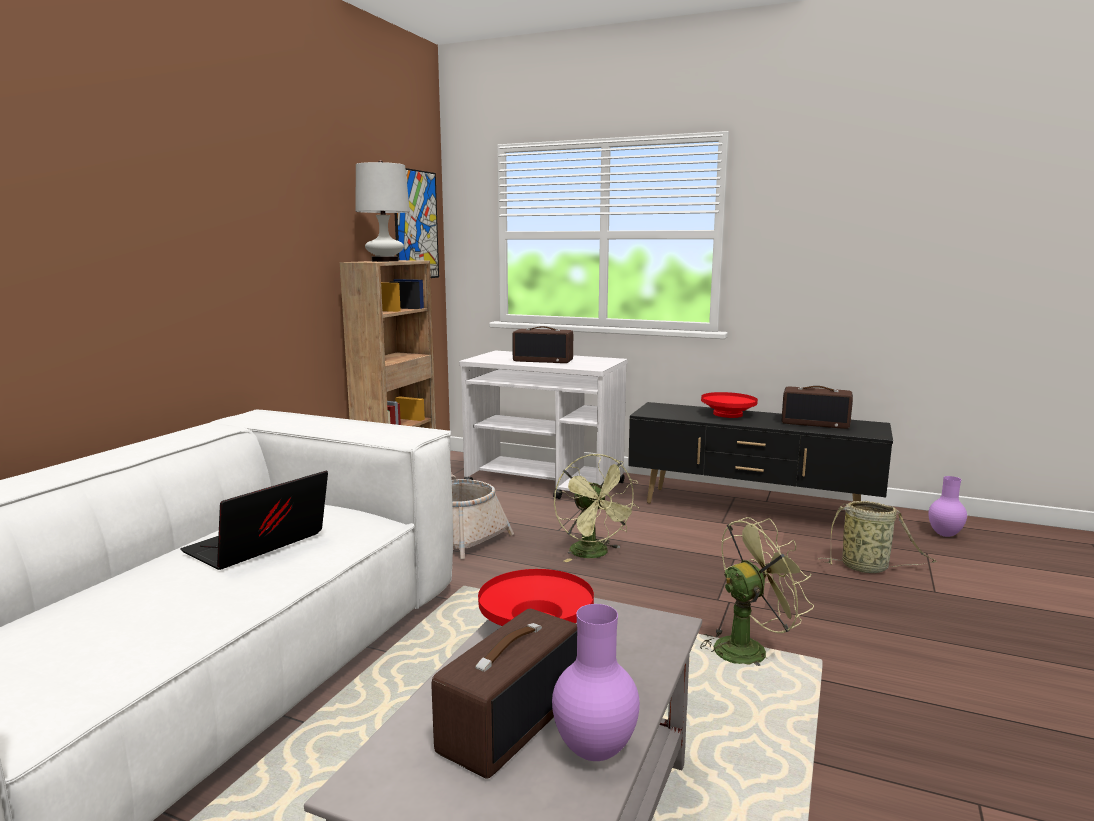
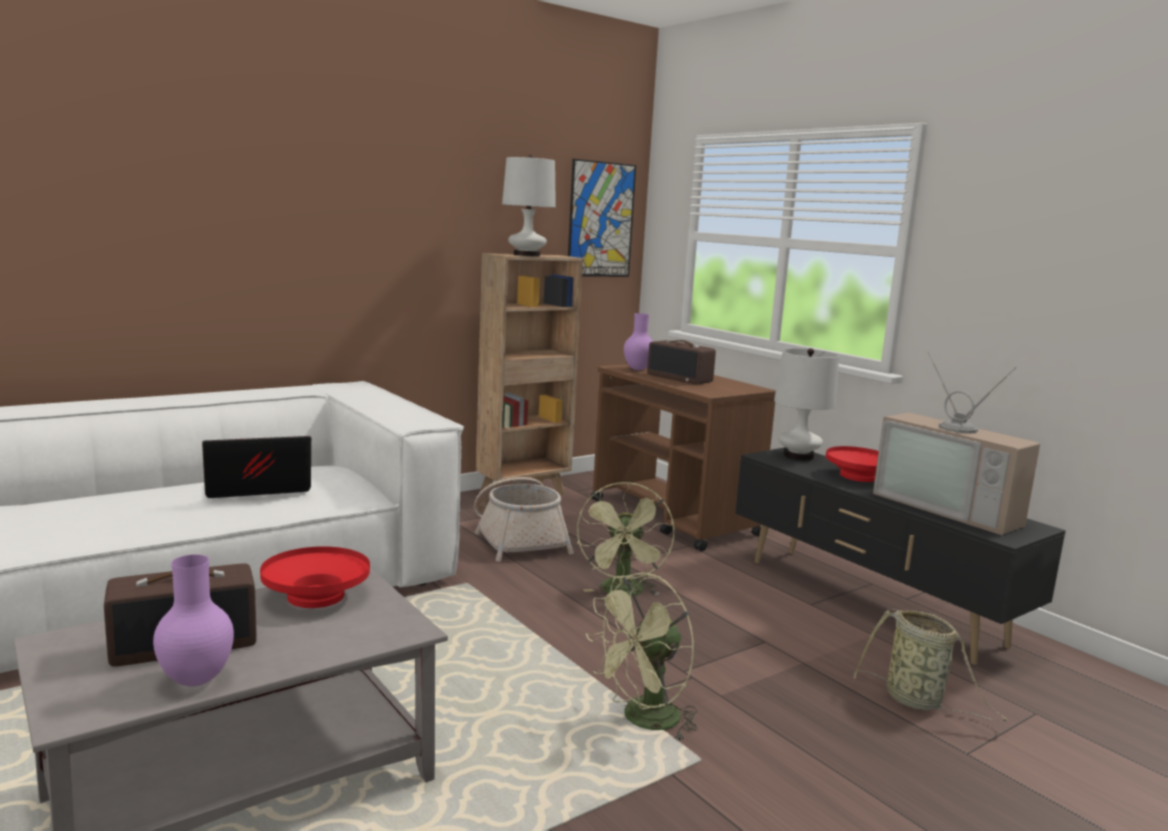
camera: 30 degrees right, 0 degrees up
white cart [459,351,628,499] -> brown cart [591,364,776,552]
green fan [700,517,814,666] -> green fan turned 135 degrees clockwise [586,573,698,742]
radio [782,386,853,429] -> television [873,352,1040,535]
purple vase [929,476,967,537] -> purple vase moved to [624,313,653,370]
none -> white table lamp [774,348,839,460]

